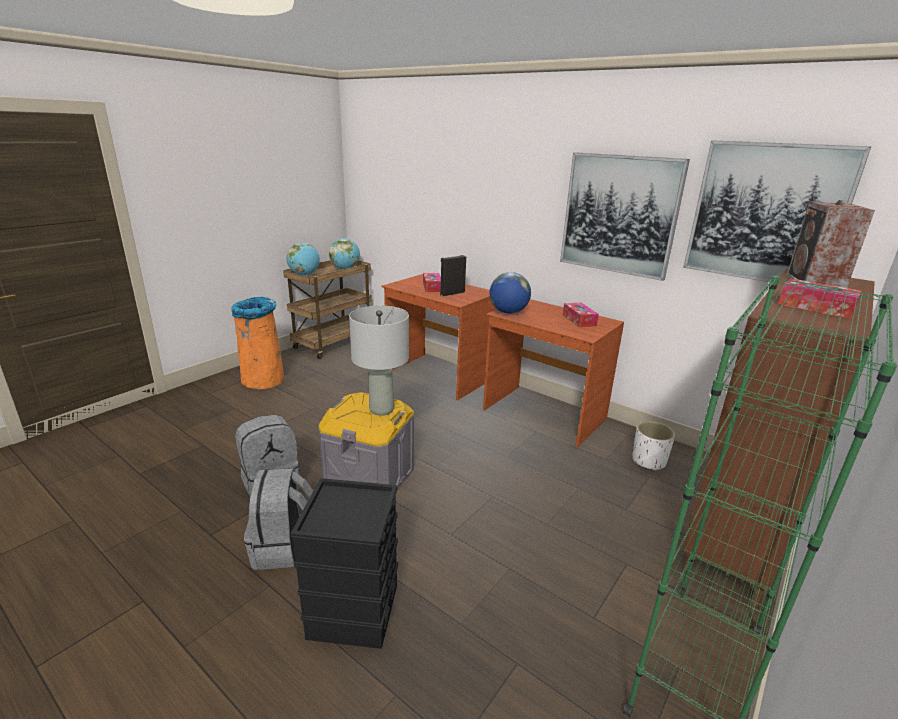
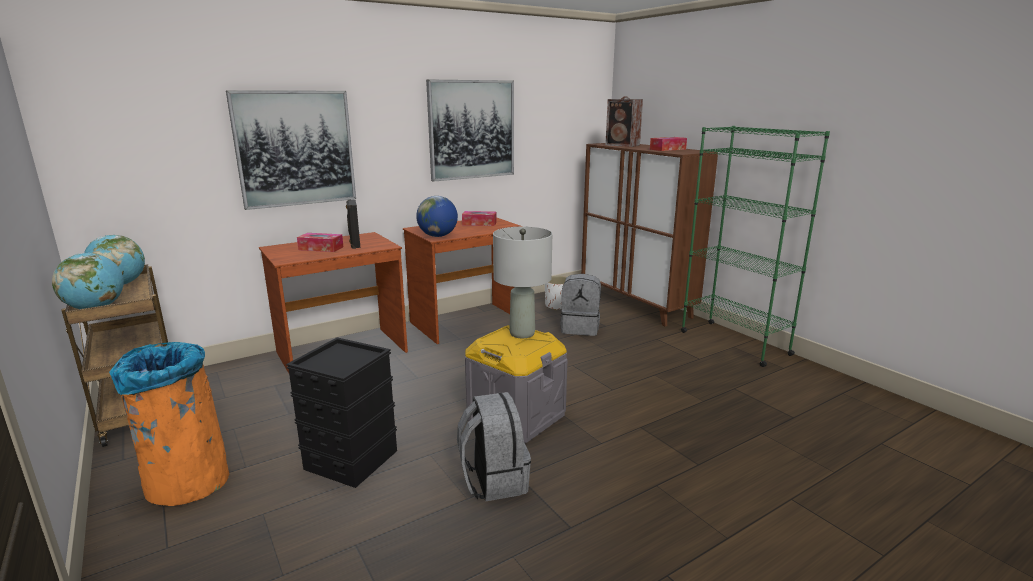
camera: 70 degrees left, 5 degrees down
grey backpack [244,468,313,570] -> grey backpack moved to [560,274,601,336]
black storage box [291,478,398,649] -> black storage box moved to [286,337,397,488]
picture [683,140,871,282] -> picture moved to [226,90,356,210]

